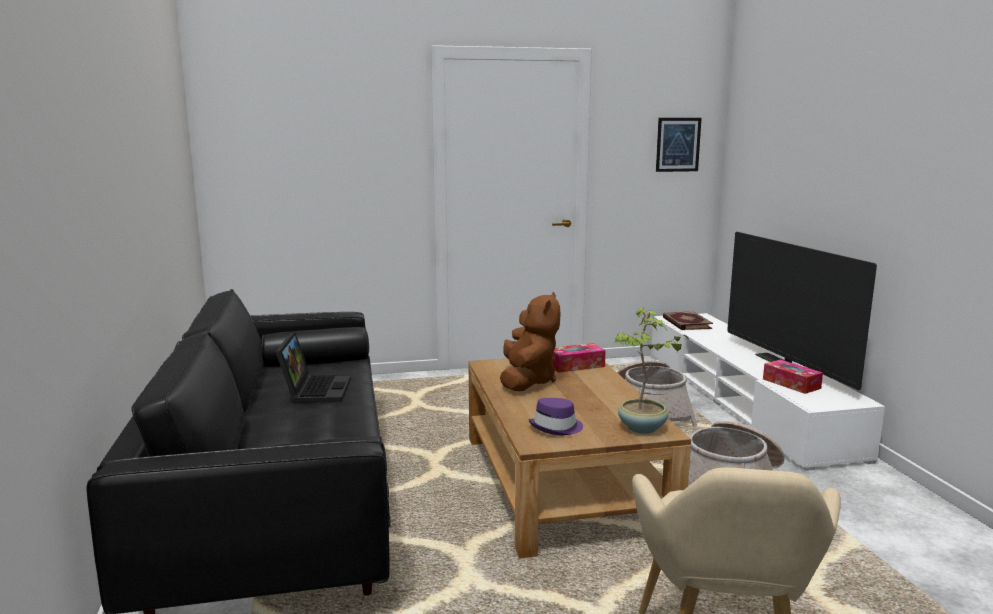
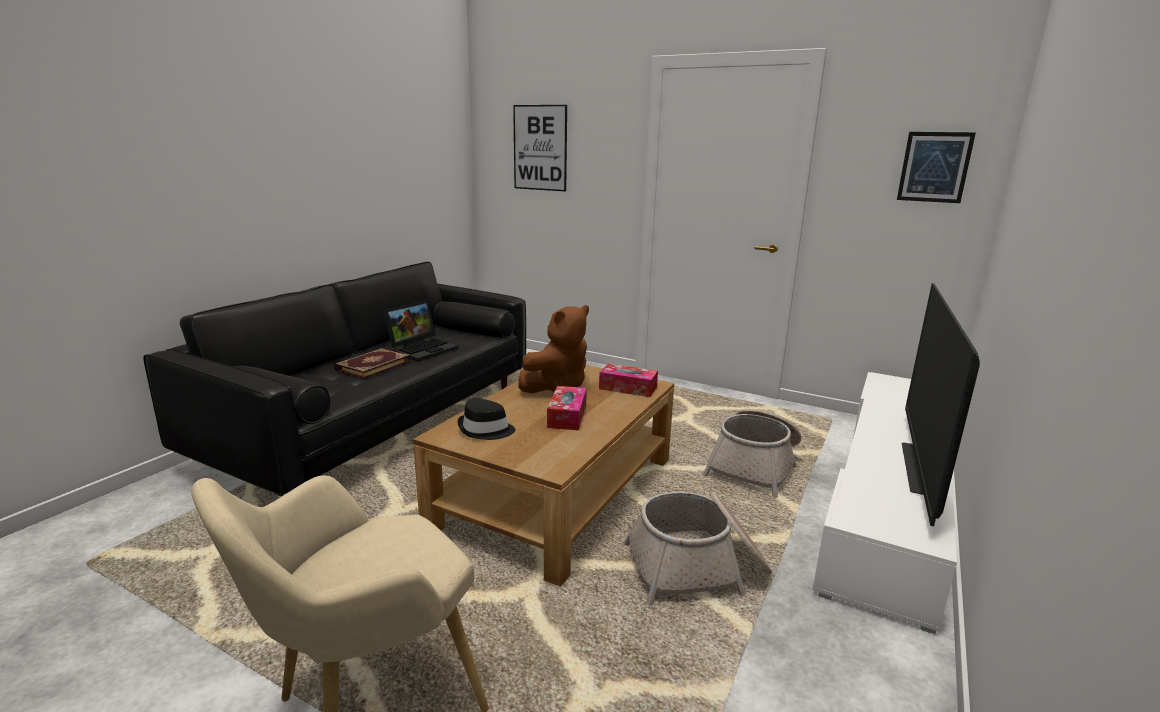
camera: 40 degrees right, 5 degrees up
purple hat [529,398,583,435] -> black hat [457,398,515,440]
potted plant [614,308,689,434] -> none
book [663,311,713,330] -> book moved to [334,348,410,379]
tissue box [763,359,823,394] -> tissue box moved to [547,386,587,430]
none -> picture [513,105,567,191]

